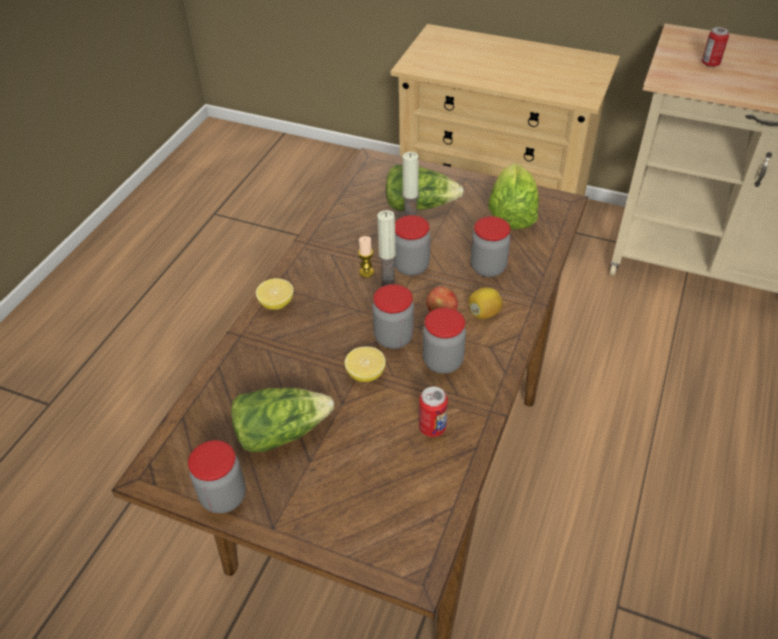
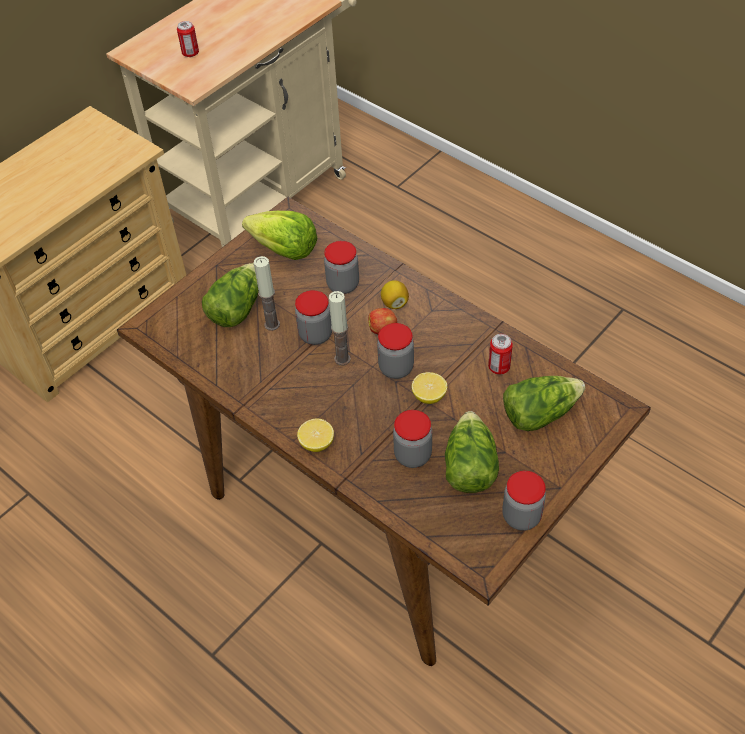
camera: 70 degrees left, 5 degrees up
candle [358,236,374,278] -> none
jar [423,308,466,374] -> jar moved to [393,410,432,468]
none -> lettuce [503,376,585,431]

